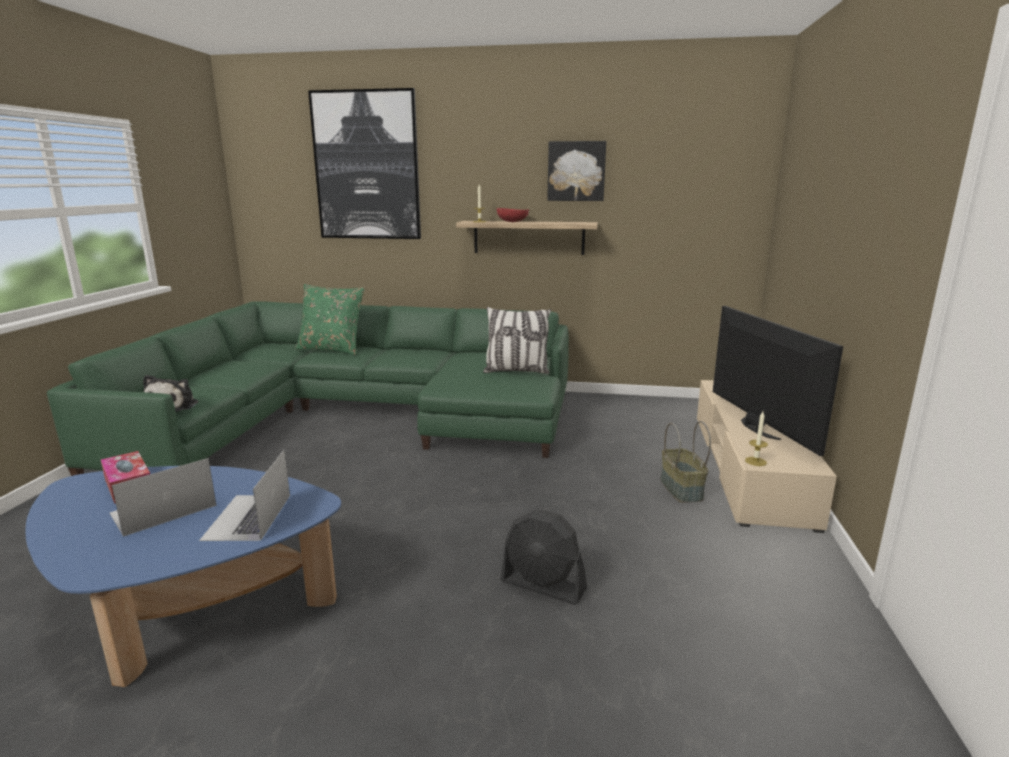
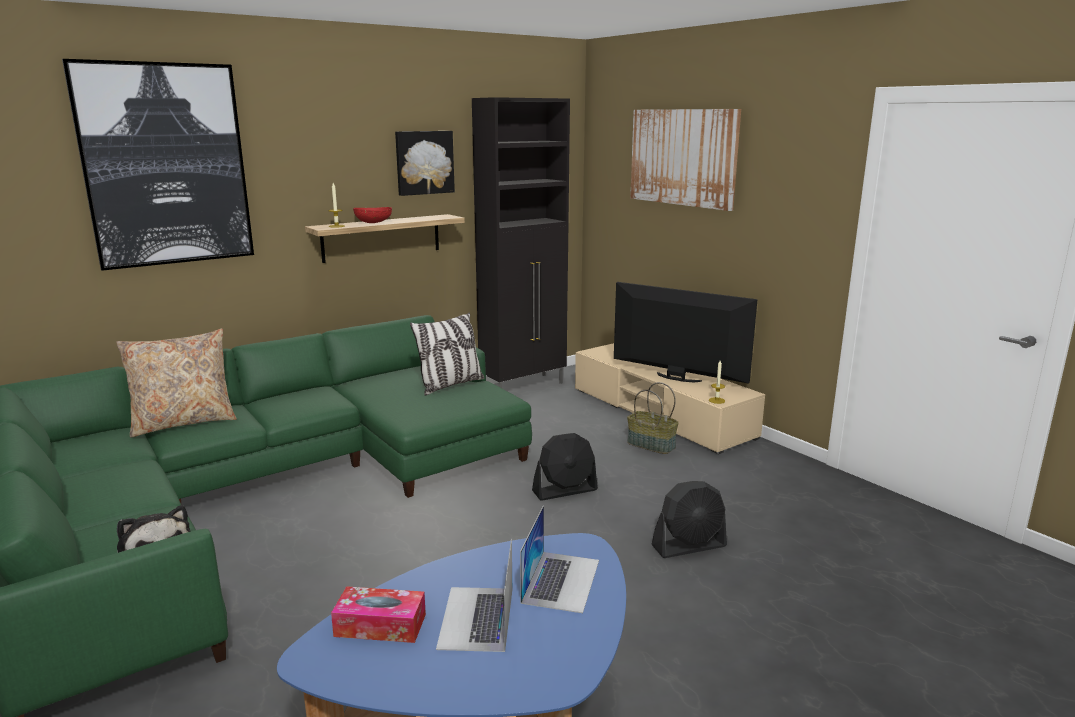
camera: 45 degrees left, 0 degrees up
laptop [199,450,290,541] -> laptop turned 120 degrees counterclockwise [520,505,599,613]
green pillow [295,284,365,355] -> beige pillow [116,329,237,437]
none -> black cabinet [472,97,570,388]
none -> black fan [532,433,598,501]
none -> picture [630,109,741,211]

